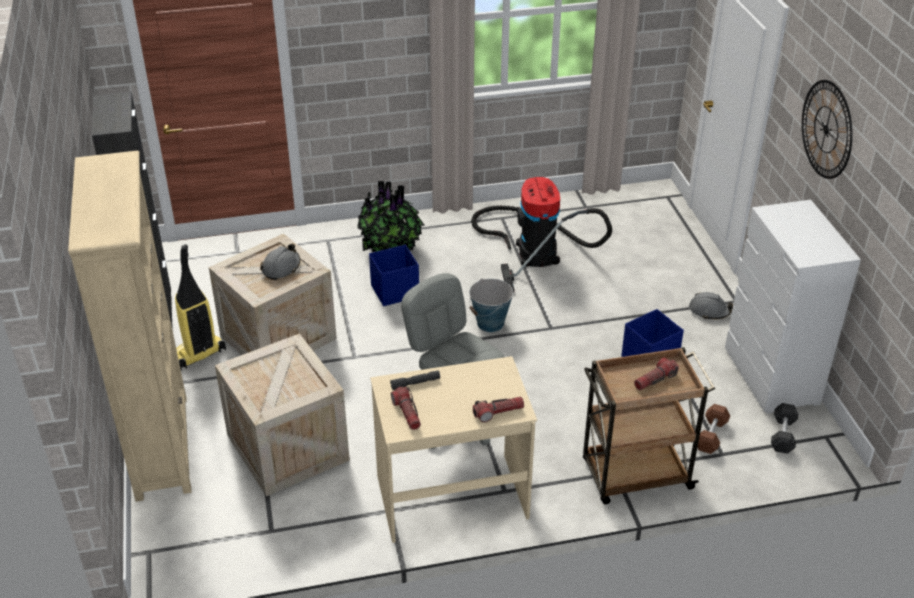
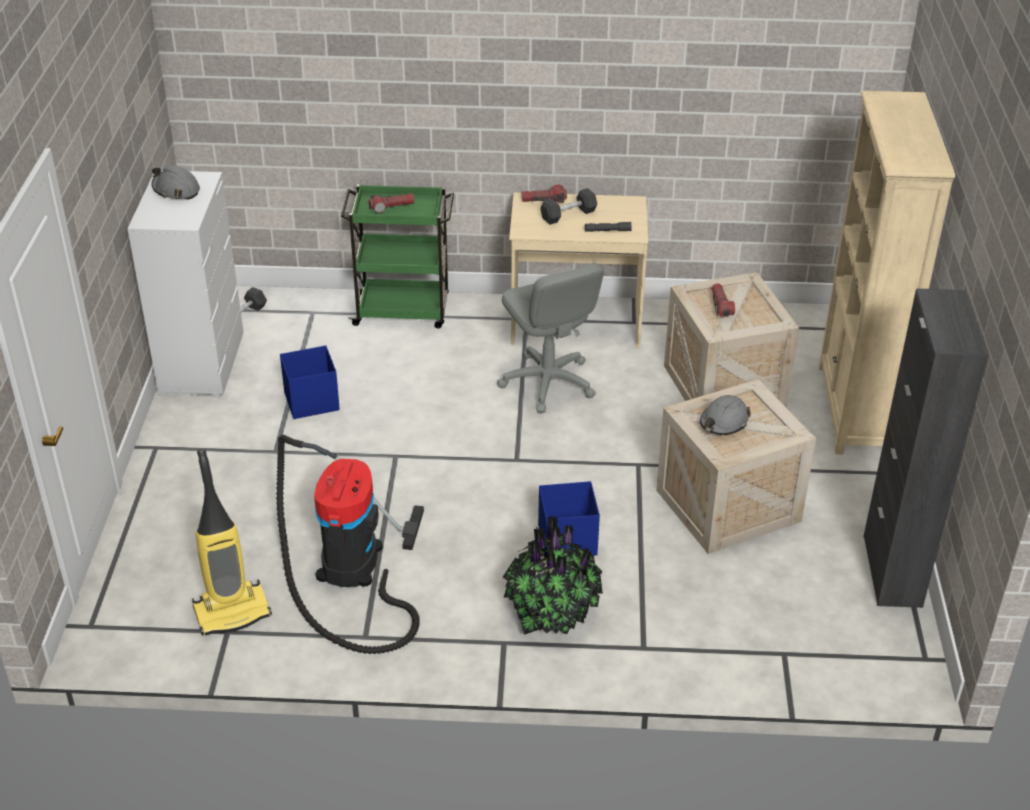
camera: 165 degrees left, 0 degrees up
vacuum cleaner [175,244,226,371] -> vacuum cleaner moved to [192,449,272,636]
flashlight [391,387,421,430] -> flashlight moved to [712,283,735,317]
bucket [469,279,513,332] -> none
brown cart [583,347,715,504] -> green cart [341,185,454,329]
grey hard hat [689,292,733,320] -> grey hard hat moved to [152,165,200,200]
brown dumbbell [697,404,730,454] -> none
wall clock [802,80,853,179] -> none
none -> grey dumbbell [540,188,597,225]

